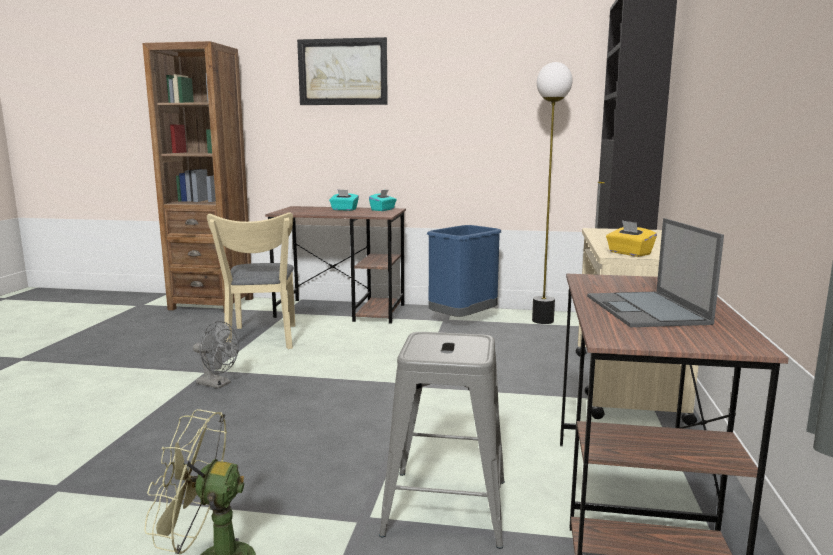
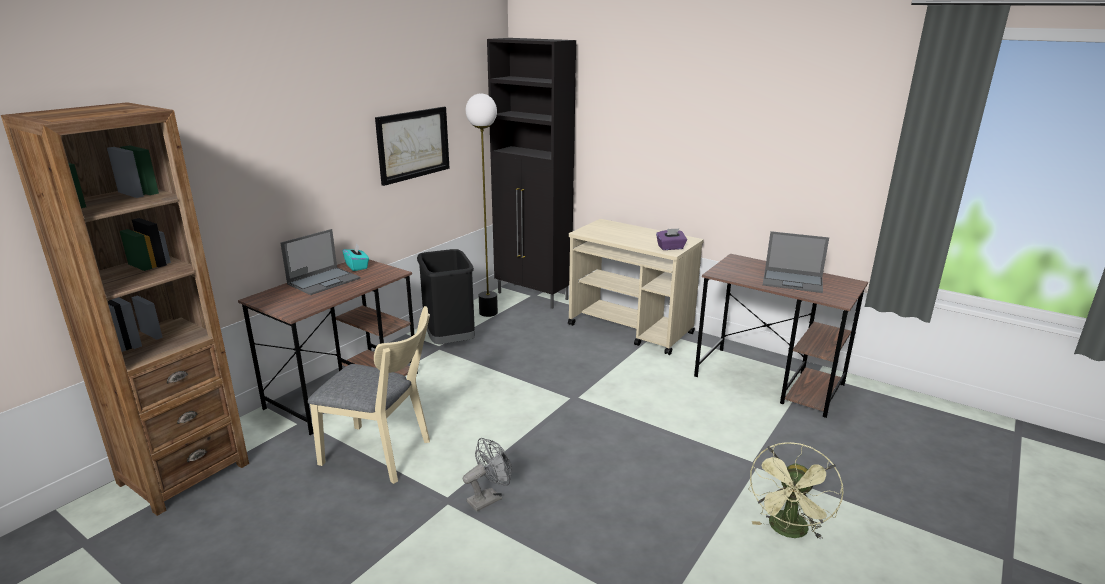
camera: 65 degrees left, 10 degrees up
picture [297,37,388,105] -> picture moved to [375,107,450,186]
turquoise tissue box [329,189,359,211] -> laptop [281,229,360,295]
grey stool [379,332,505,549] -> none
blue trash can [427,225,501,317] -> black trash can [417,249,475,344]
yellow tissue box [606,220,657,257] -> purple tissue box [656,229,687,250]

